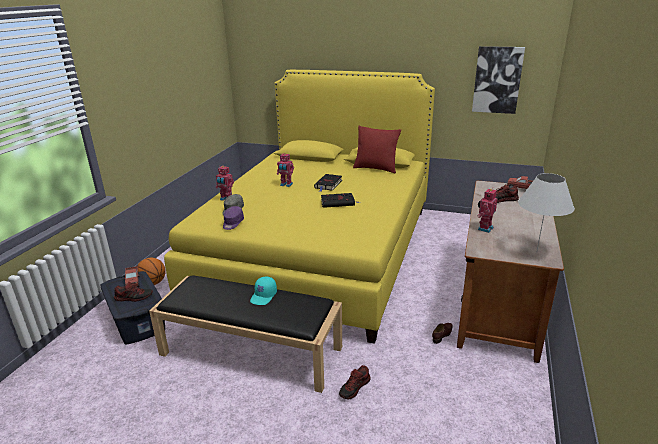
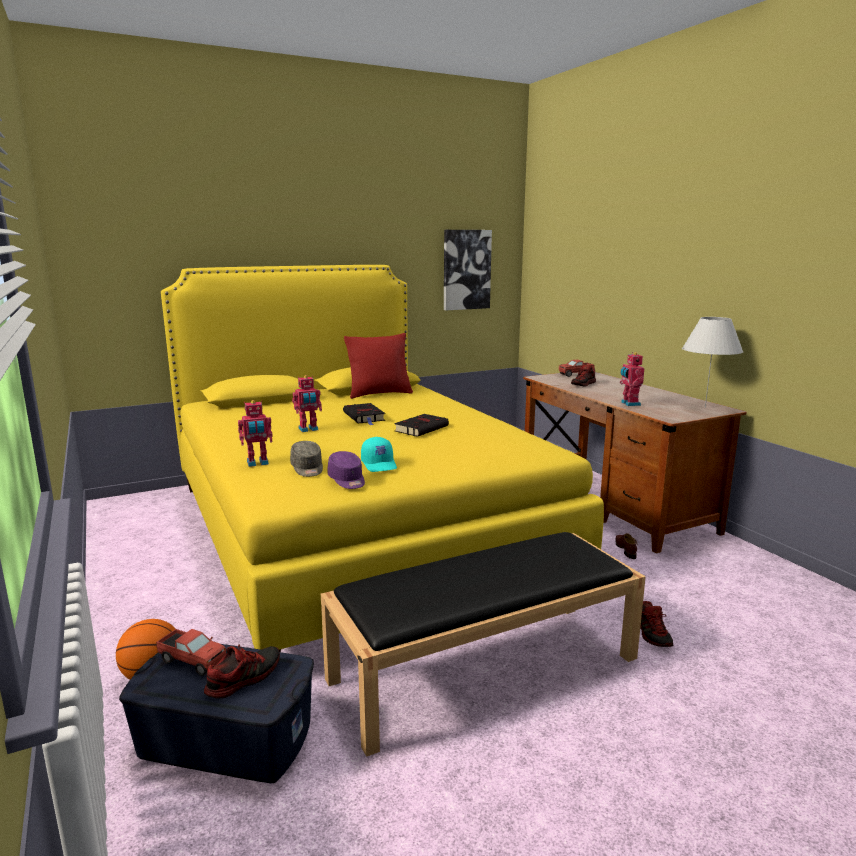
camera: 45 degrees left, 10 degrees down
turquoise cap [250,277,277,305] -> turquoise cap moved to [361,437,397,472]

